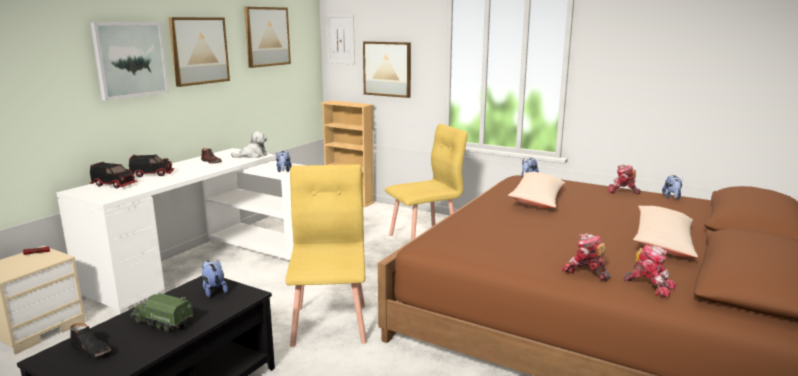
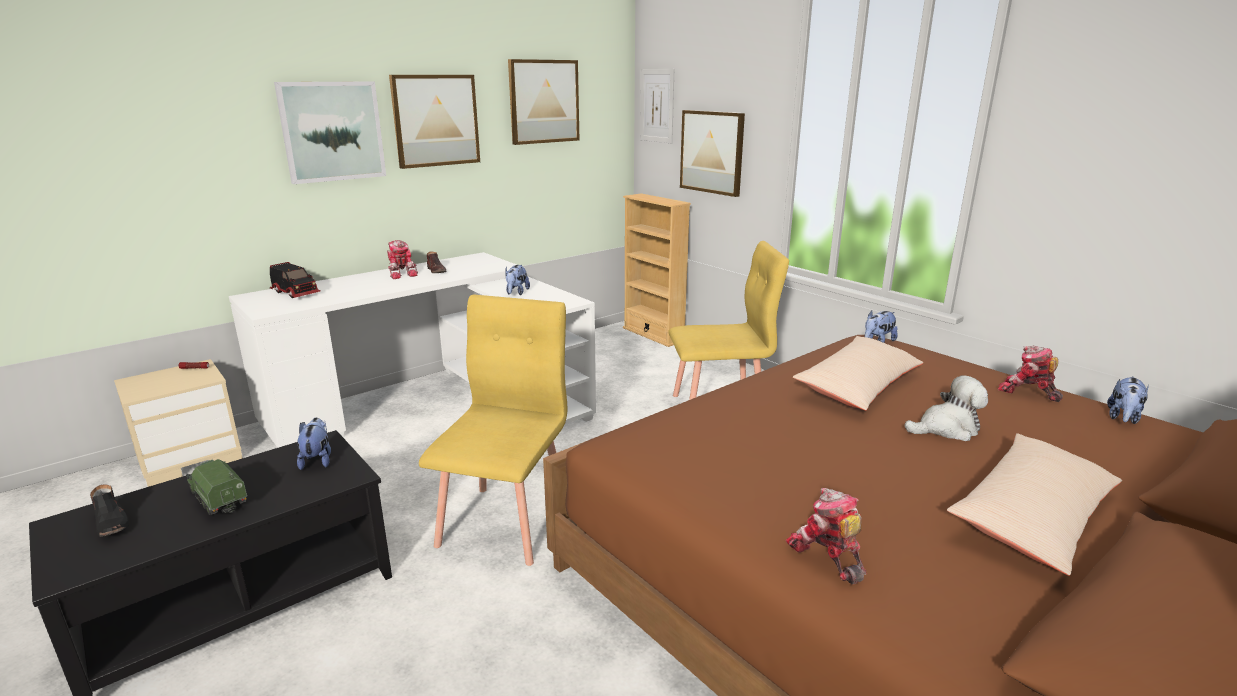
camera: 20 degrees right, 5 degrees up
toy truck [129,154,174,177] -> none
plush toy [231,131,267,158] -> plush toy moved to [904,375,988,441]
toy robot [623,245,676,297] -> toy robot moved to [387,240,418,279]

